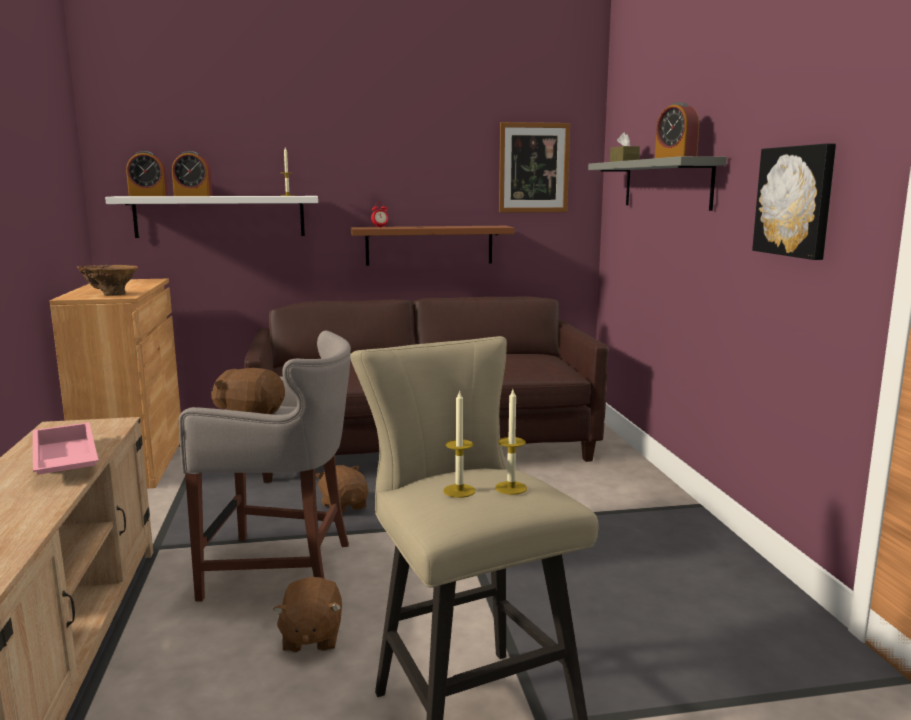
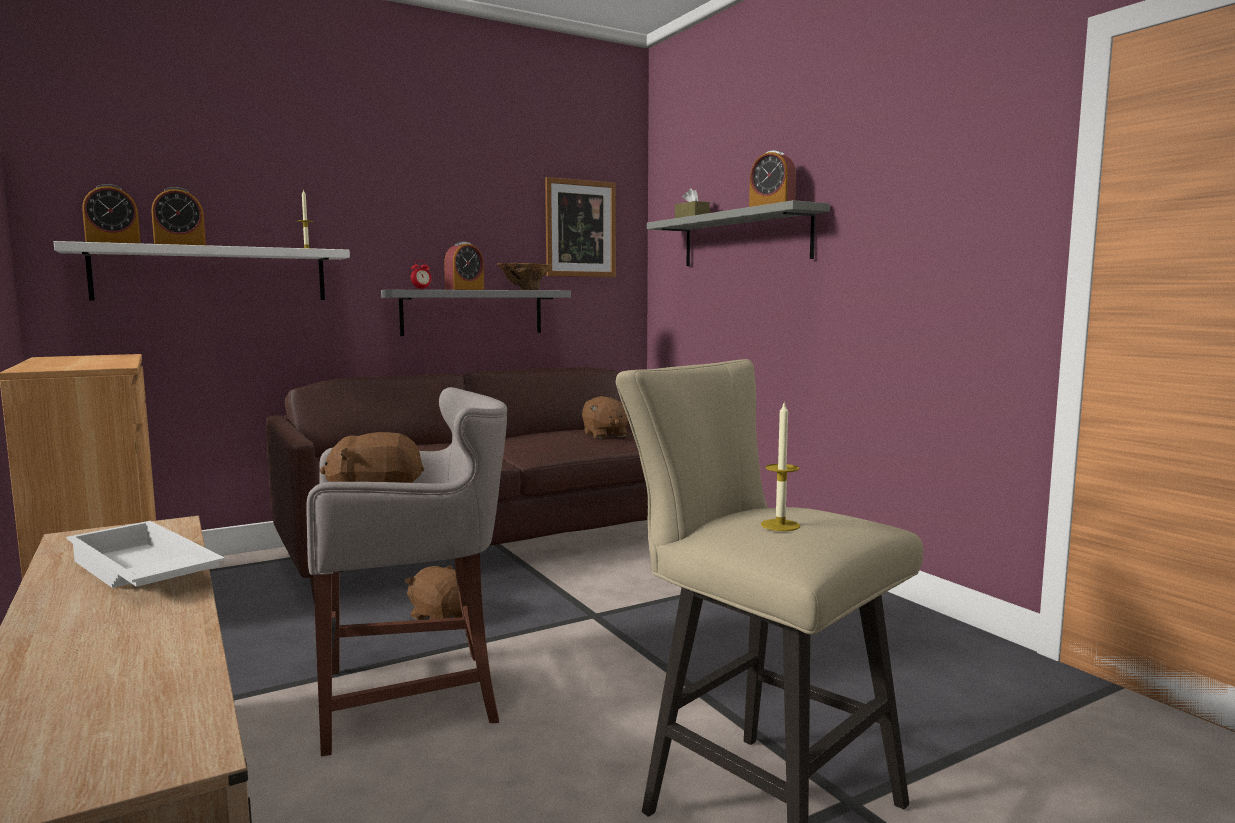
camera: 20 degrees left, 5 degrees down
pink tray [33,422,99,475] -> white tray [66,521,225,588]
brown vase [77,265,138,296] -> brown vase moved to [497,263,552,290]
brown plush toy [273,577,342,653] -> brown plush toy moved to [582,396,628,439]
brown shelf [350,226,514,266] -> grey shelf [381,290,571,336]
candle [495,389,527,495] -> none
picture [752,143,836,260] -> none
none -> alarm clock [444,242,484,290]

